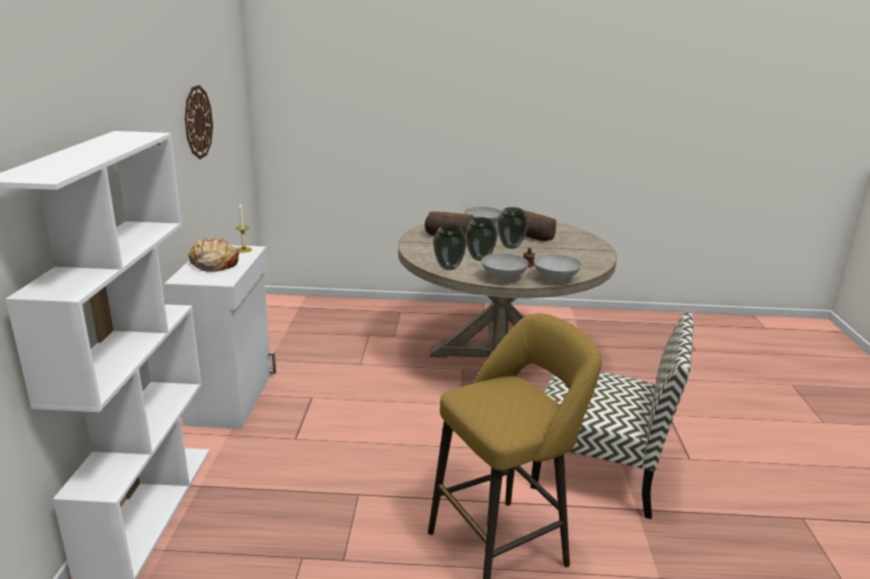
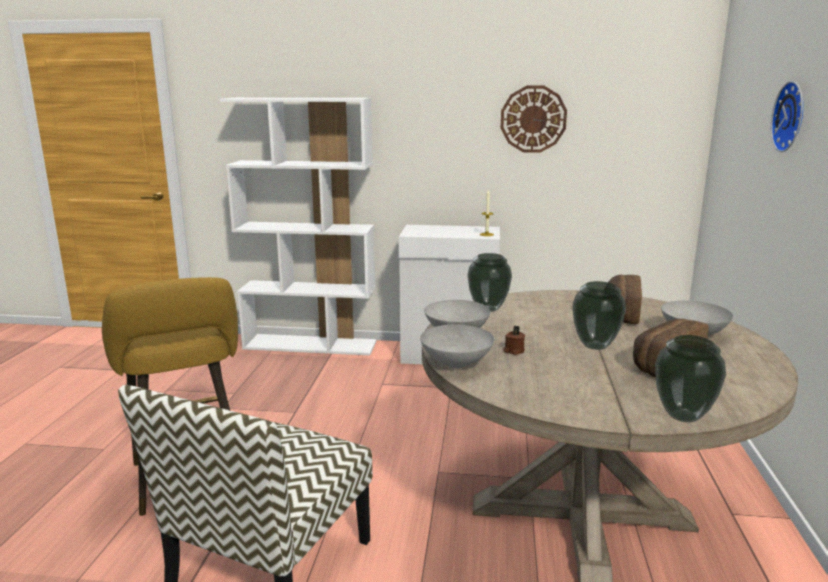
camera: 95 degrees right, 5 degrees down
bread [188,237,240,272] -> none
vase [465,217,498,261] -> vase moved to [655,335,726,422]
none -> wall clock [771,81,803,152]

